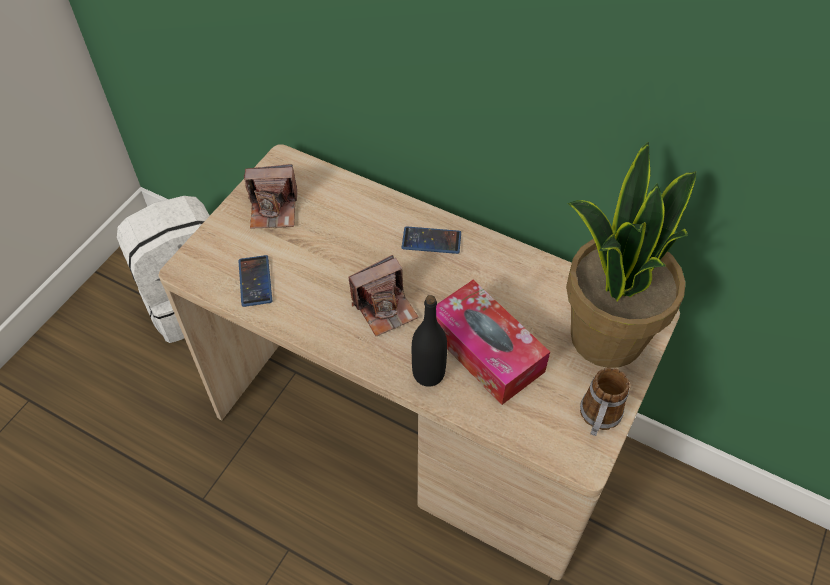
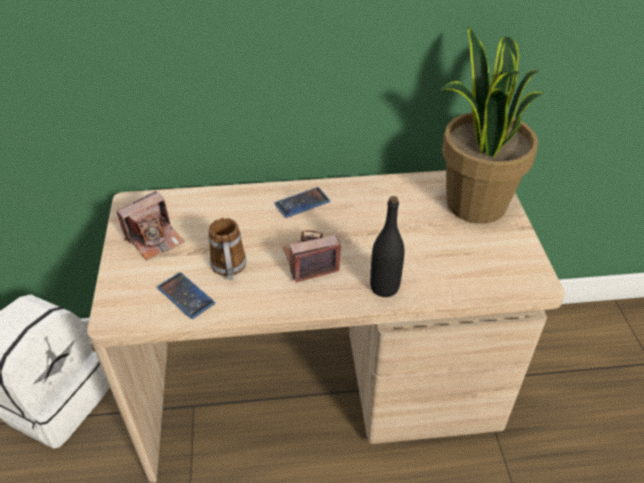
camera: 35 degrees left, 10 degrees down
camera [349,255,418,336] -> camera turned 135 degrees counterclockwise [283,230,341,283]
tissue box [436,280,550,405] -> none
mug [580,368,630,436] -> mug moved to [208,218,246,280]

